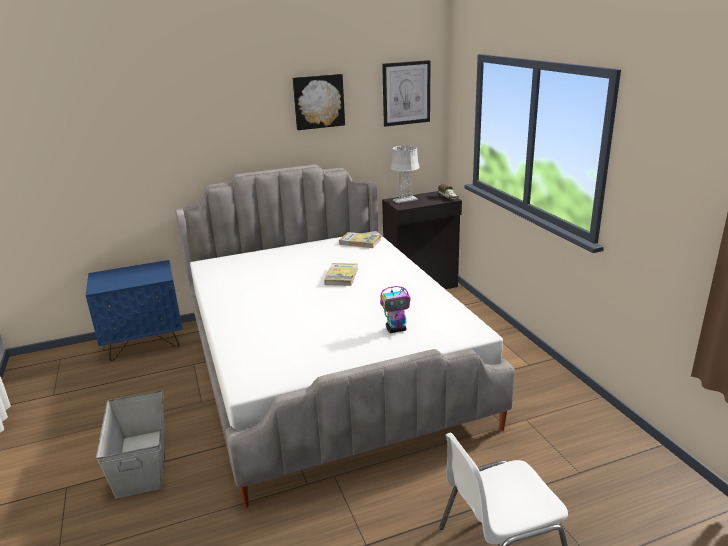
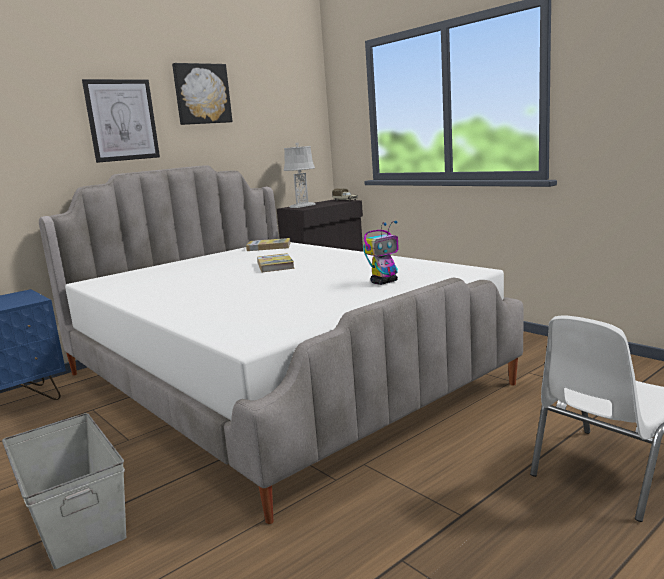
camera: 20 degrees left, 10 degrees down
picture [382,60,431,127] -> picture moved to [82,79,160,163]

